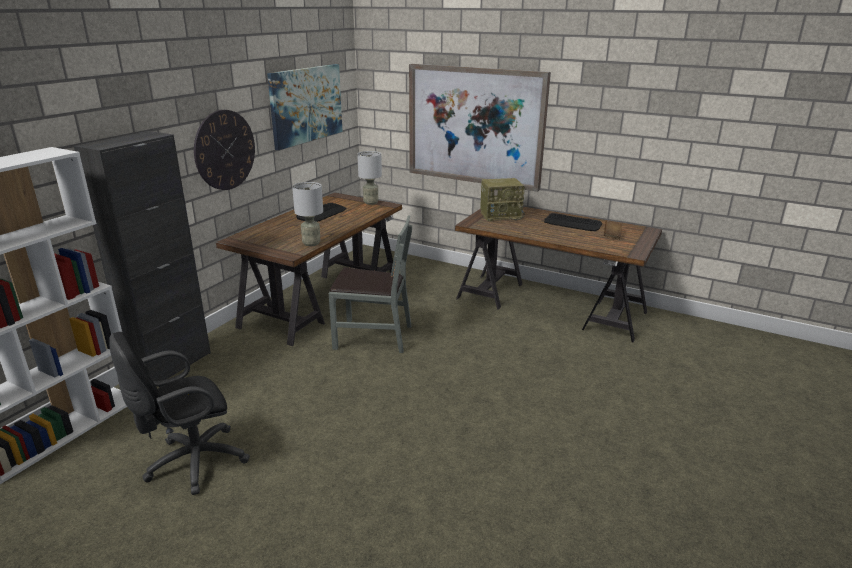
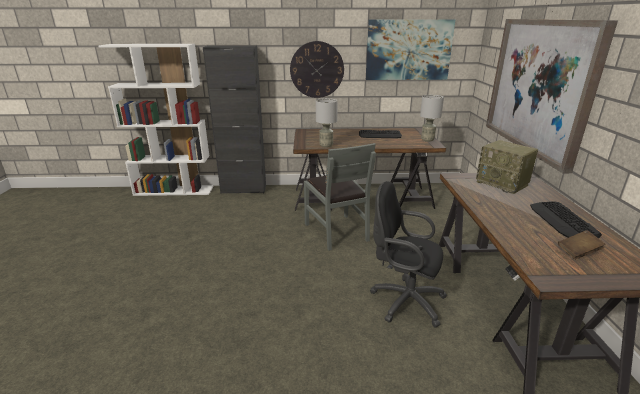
camera: 60 degrees right, 0 degrees up
black office chair [109,332,250,495] -> black office chair moved to [370,181,447,327]

